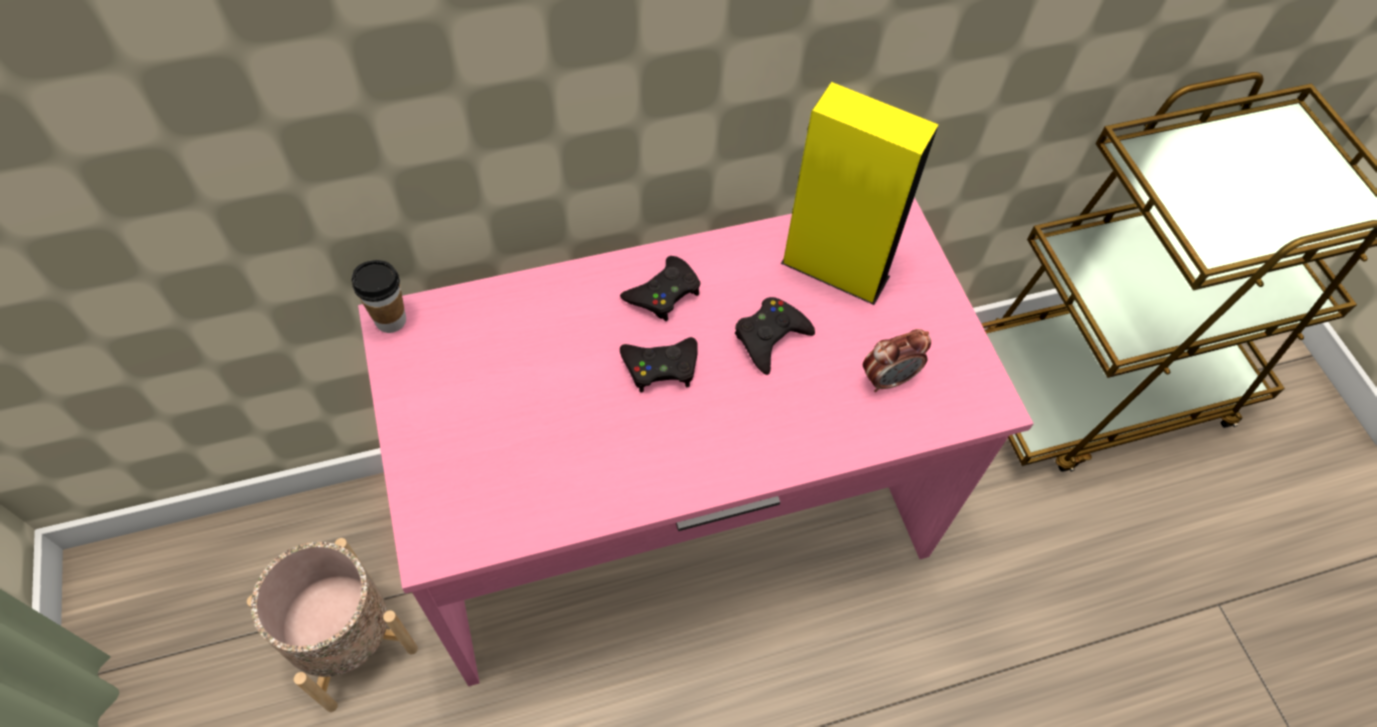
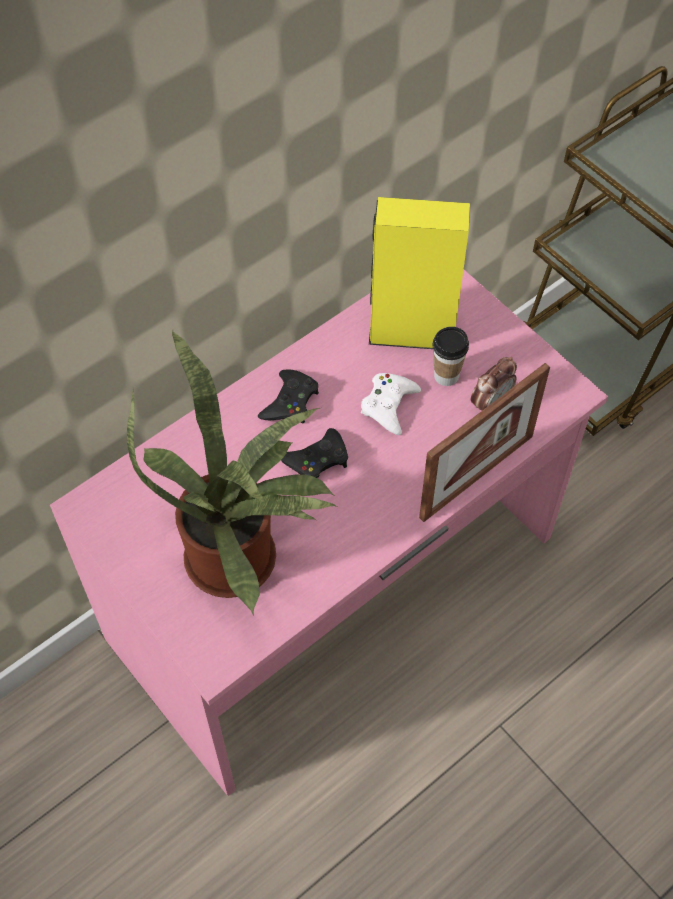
camera: 20 degrees left, 0 degrees up
beige planter [247,538,418,712] -> none
cup [351,260,406,333] -> cup moved to [432,327,469,386]
black game controller [735,297,815,375] -> white game controller [361,373,421,435]
none -> potted plant [127,331,337,616]
none -> picture frame [419,363,550,522]

